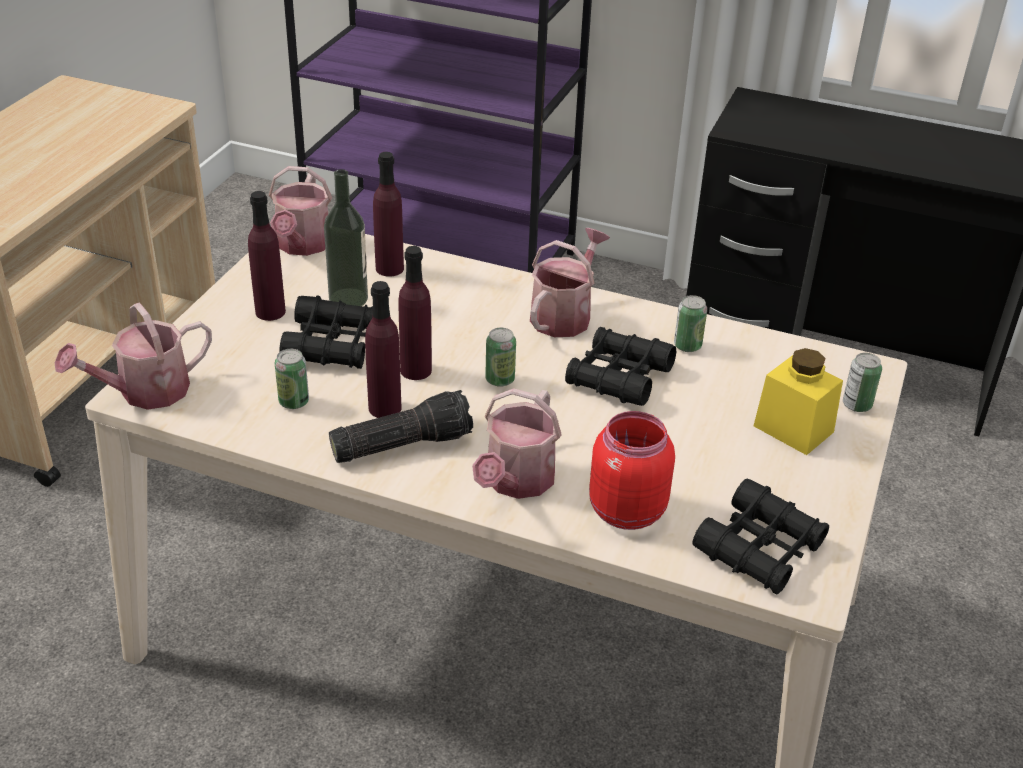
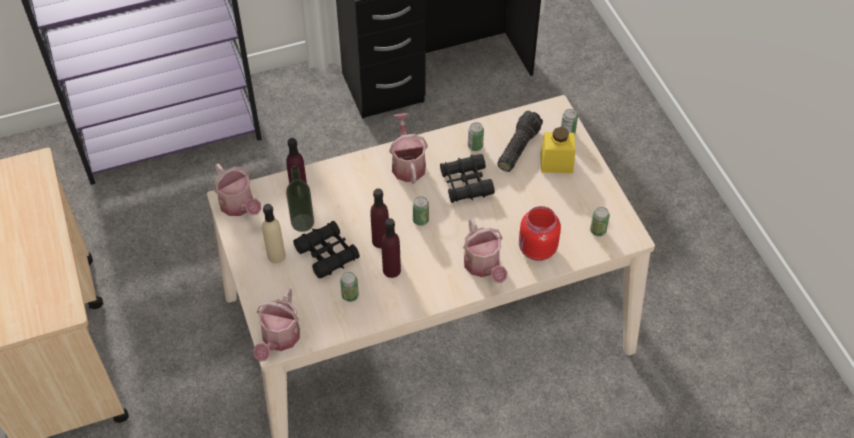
camera: 40 degrees left, 15 degrees up
purple bottle [248,191,286,321] -> beige bottle [262,204,286,263]
flashlight [329,390,473,463] -> flashlight moved to [497,111,543,172]
black binoculars [692,479,829,595] -> can [590,207,610,236]

